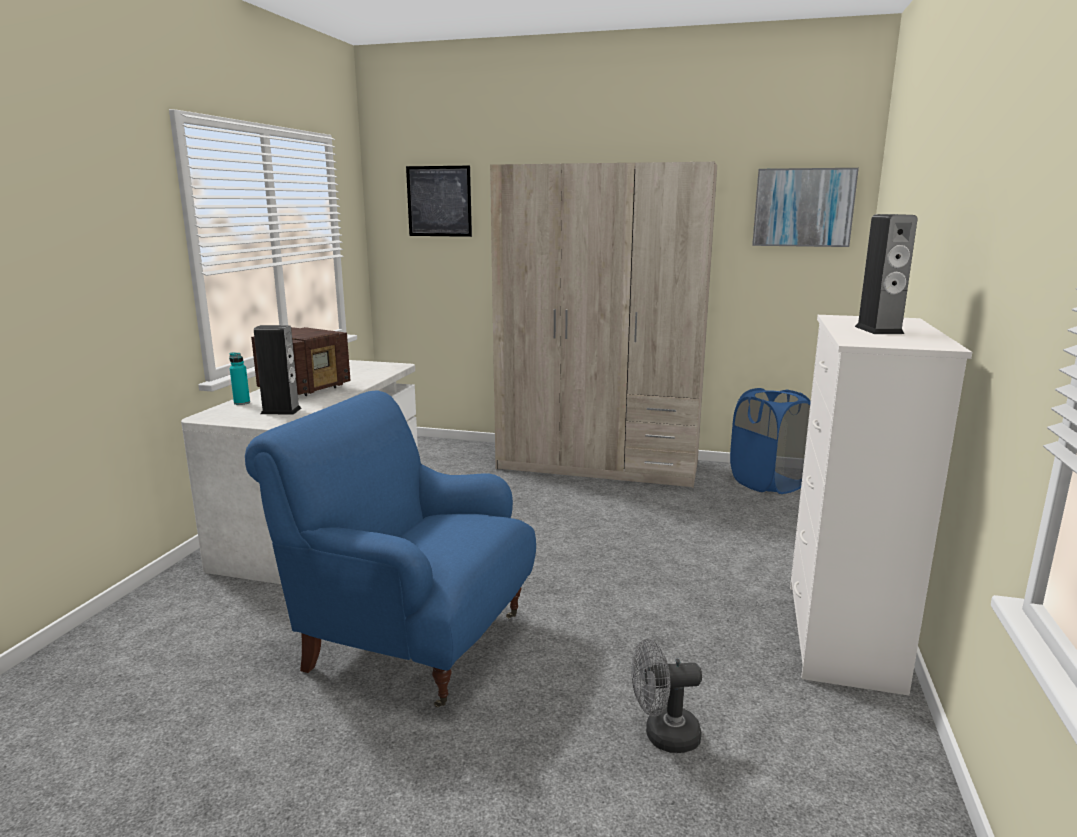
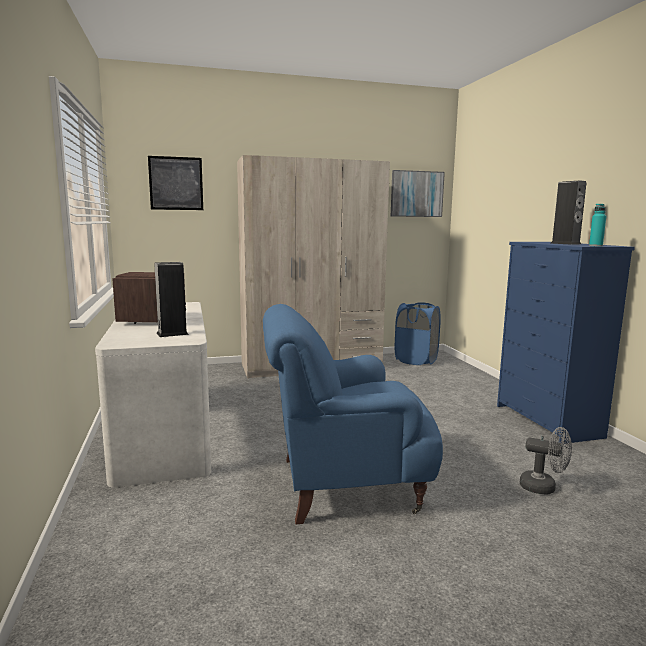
camera: 30 degrees left, 5 degrees down
turquoise bottle [229,352,250,405] -> turquoise bottle moved to [589,204,606,246]
grey fan [631,639,702,753] -> grey fan turned 120 degrees counterclockwise [520,427,572,495]
white dresser [790,315,972,696] -> blue dresser [497,242,635,444]

